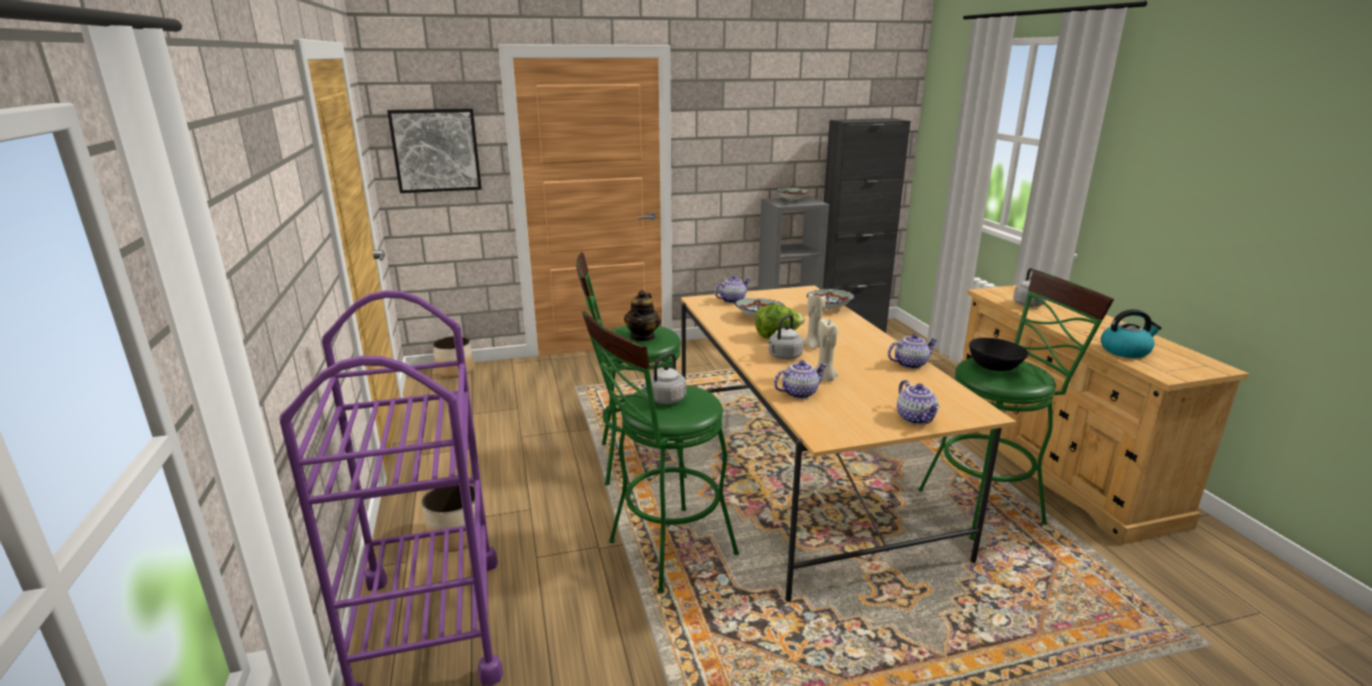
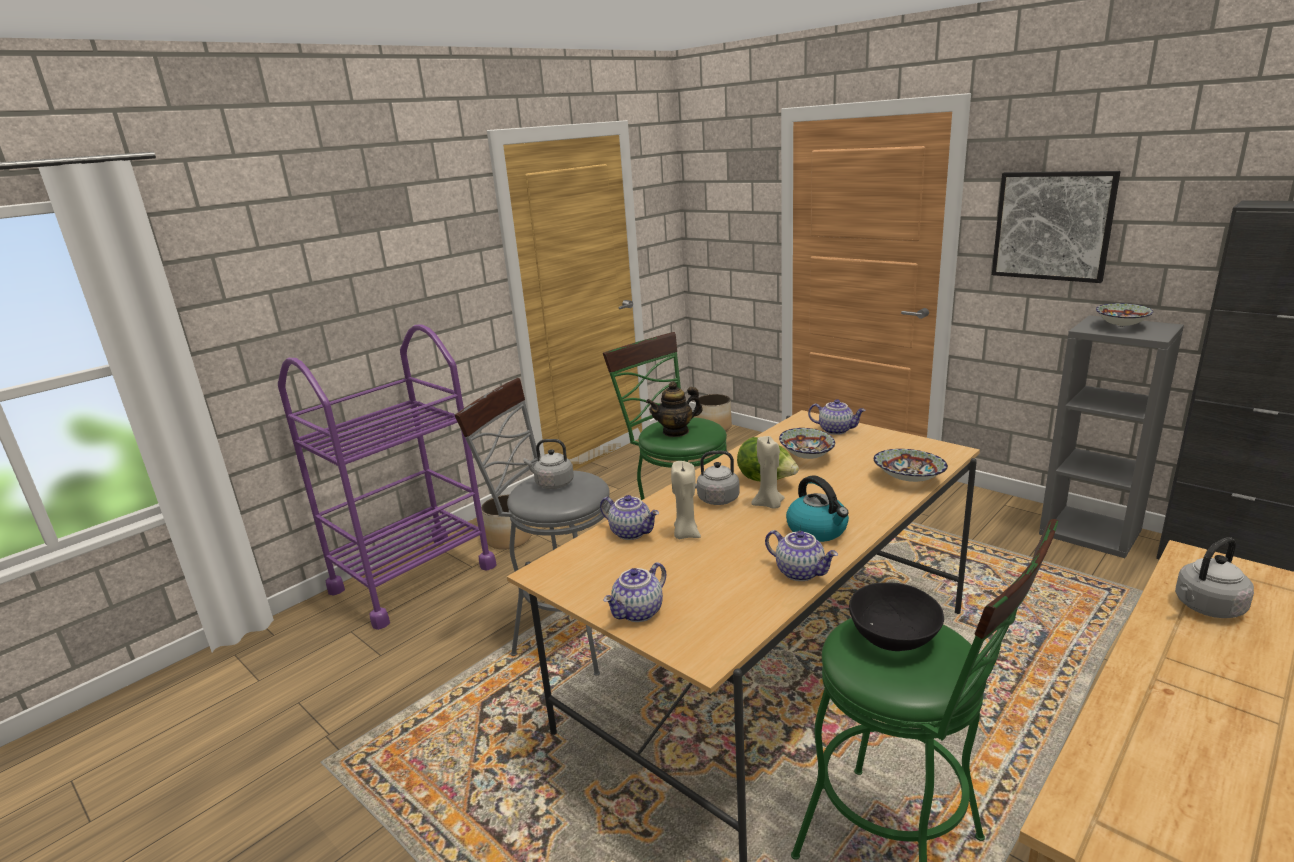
camera: 60 degrees right, 0 degrees up
picture [387,108,482,193] -> picture moved to [992,171,1121,283]
green stool [582,311,739,593] -> grey stool [455,378,610,676]
kettle [1101,309,1162,358] -> kettle moved to [786,475,849,542]

